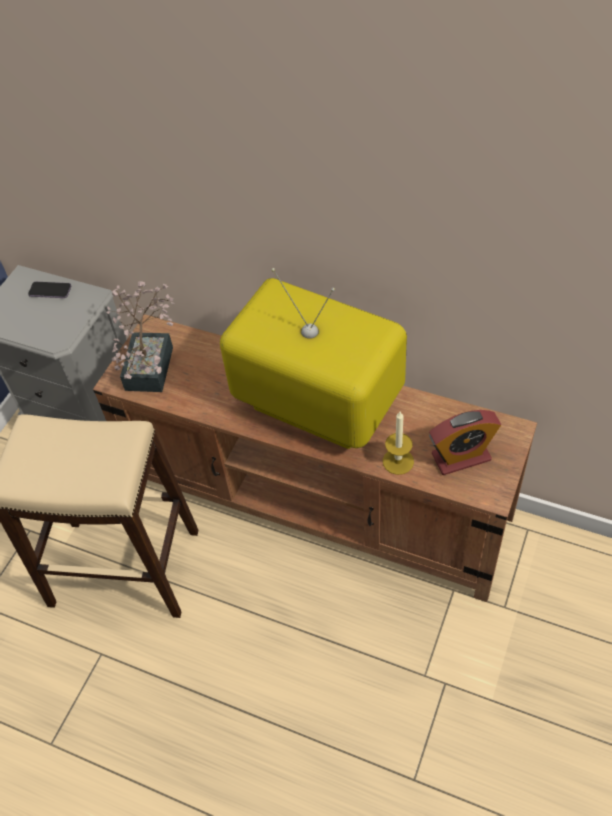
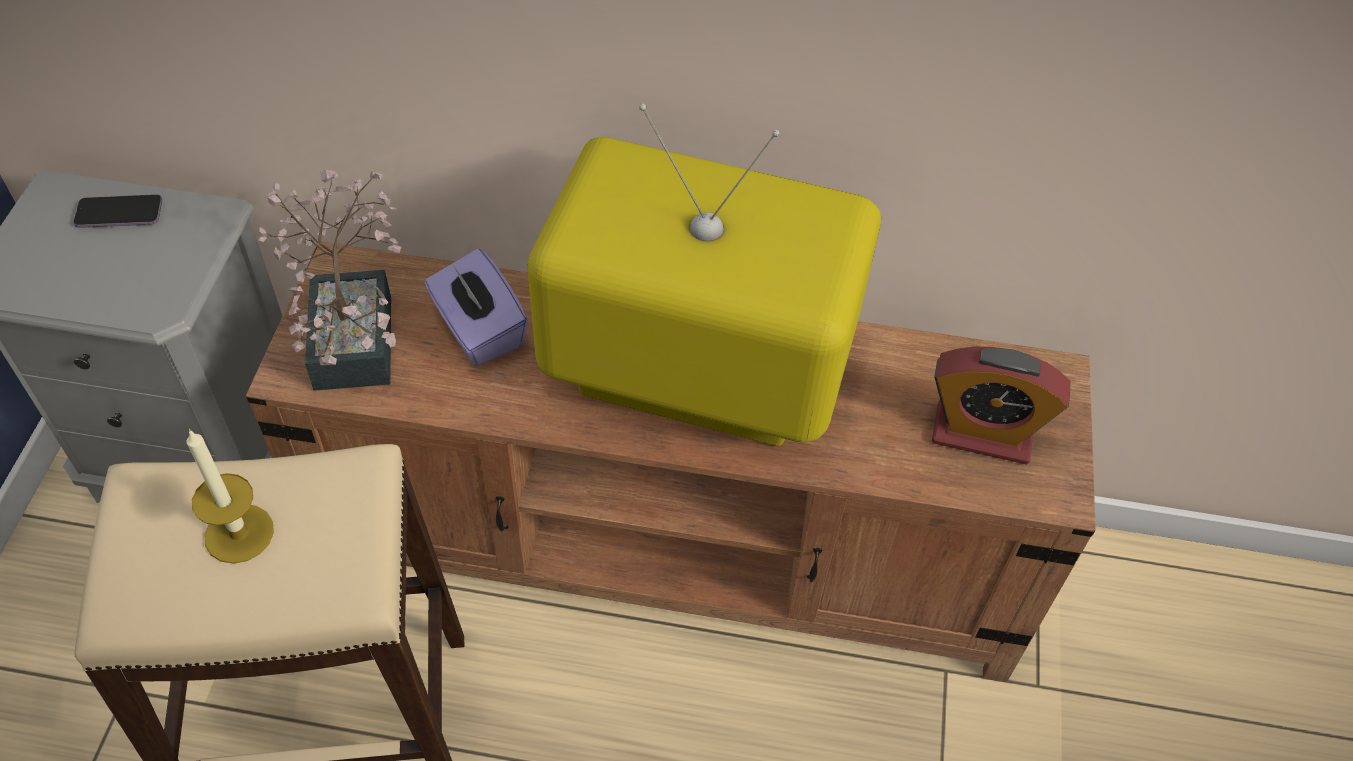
camera: 20 degrees left, 0 degrees up
candle [383,412,414,475] -> candle moved to [187,429,274,564]
alarm clock [429,410,501,475] -> alarm clock turned 45 degrees clockwise [932,347,1071,465]
none -> purple tissue box [425,249,528,366]

